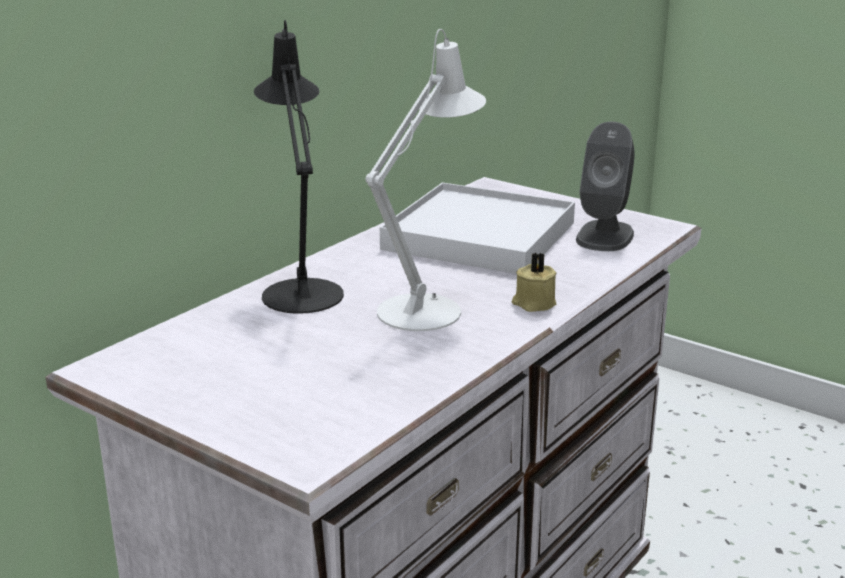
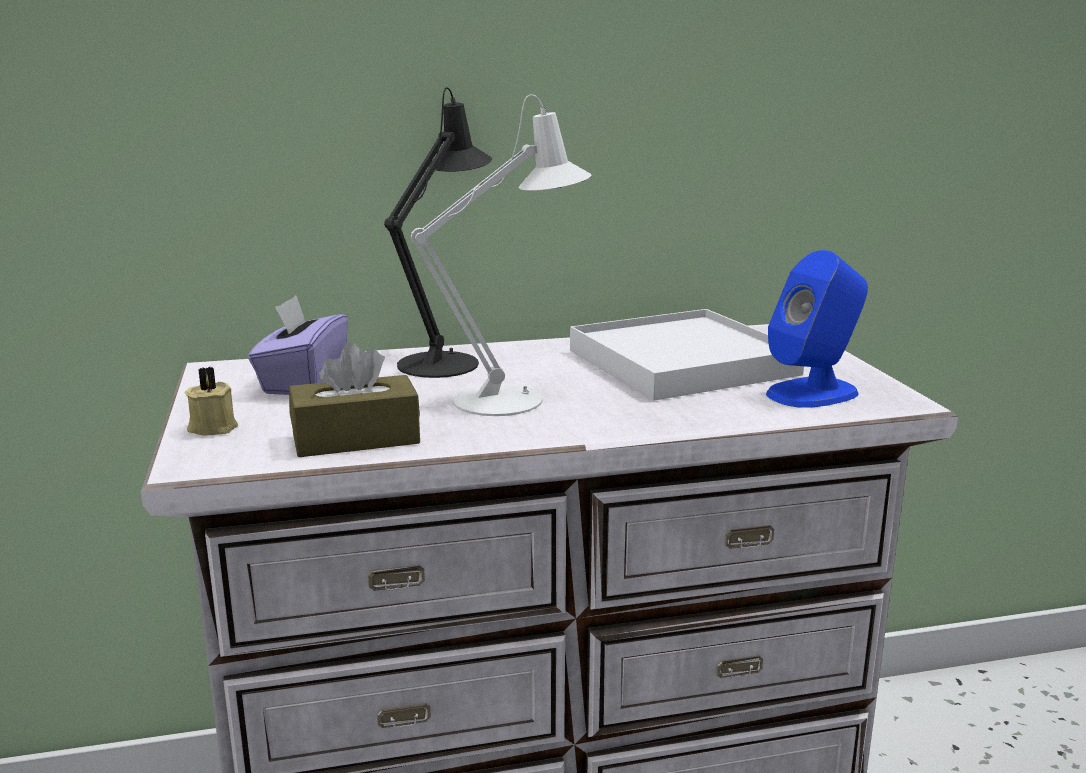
camera: 40 degrees right, 5 degrees down
beige candle [512,253,556,312] -> beige candle moved to [184,367,238,436]
grey speaker [576,122,635,251] -> blue speaker [766,250,868,408]
none -> purple tissue box [248,295,348,395]
none -> brown tissue box [289,342,420,457]

